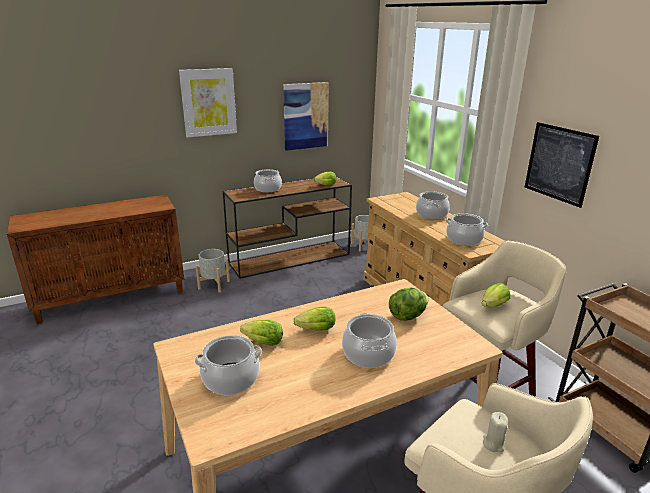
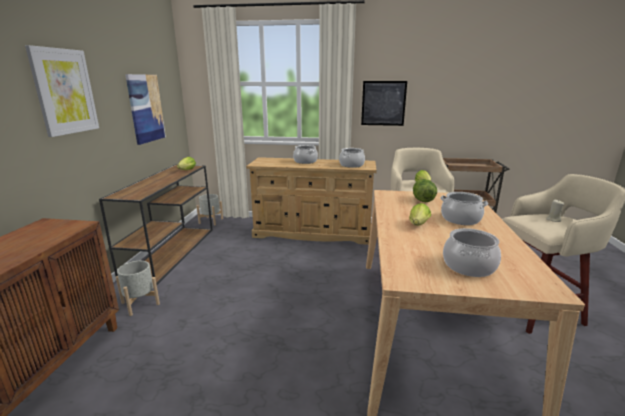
camera: 55 degrees left, 5 degrees down
lettuce [240,319,283,346] -> none
cooking pot [254,169,282,192] -> none

